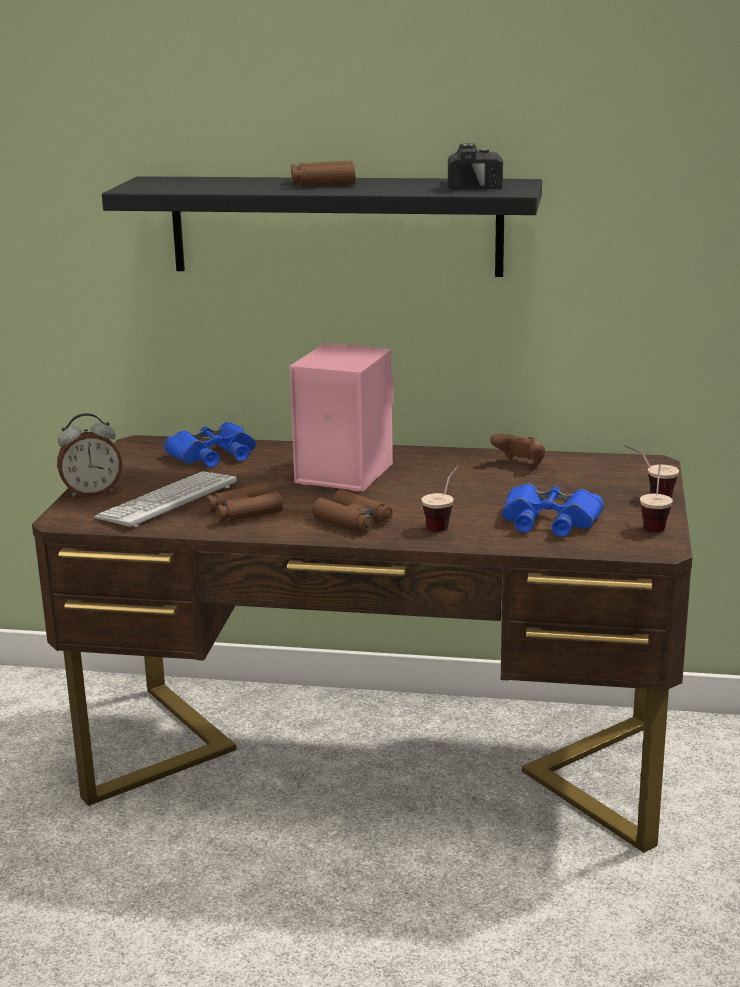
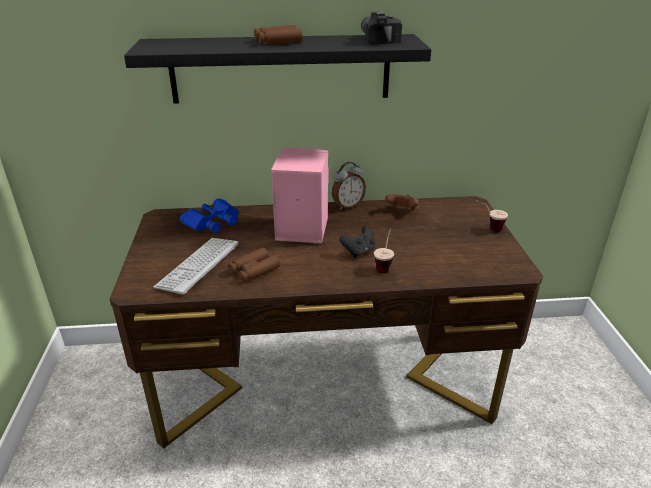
camera: 15 degrees left, 10 degrees up
alarm clock [57,413,122,498] -> alarm clock moved to [332,162,366,210]
brown binoculars [313,489,393,532] -> none
blue binoculars [502,484,604,537] -> none
cup [640,464,673,532] -> none
none -> black game controller [339,226,375,258]

